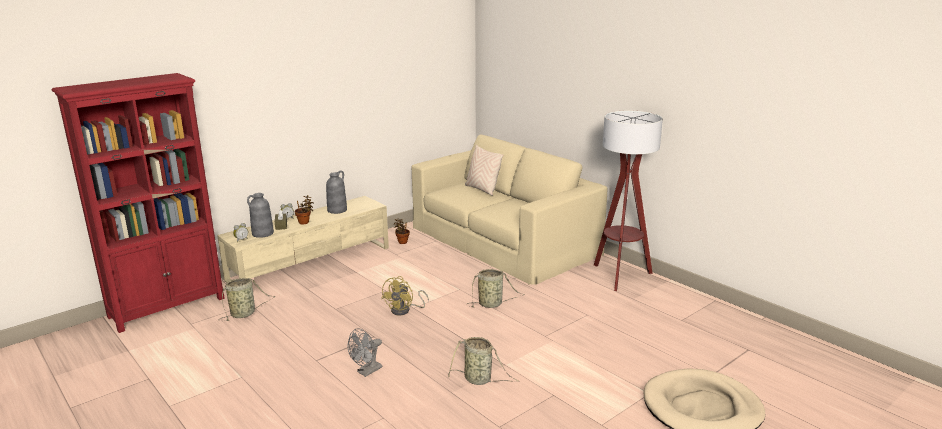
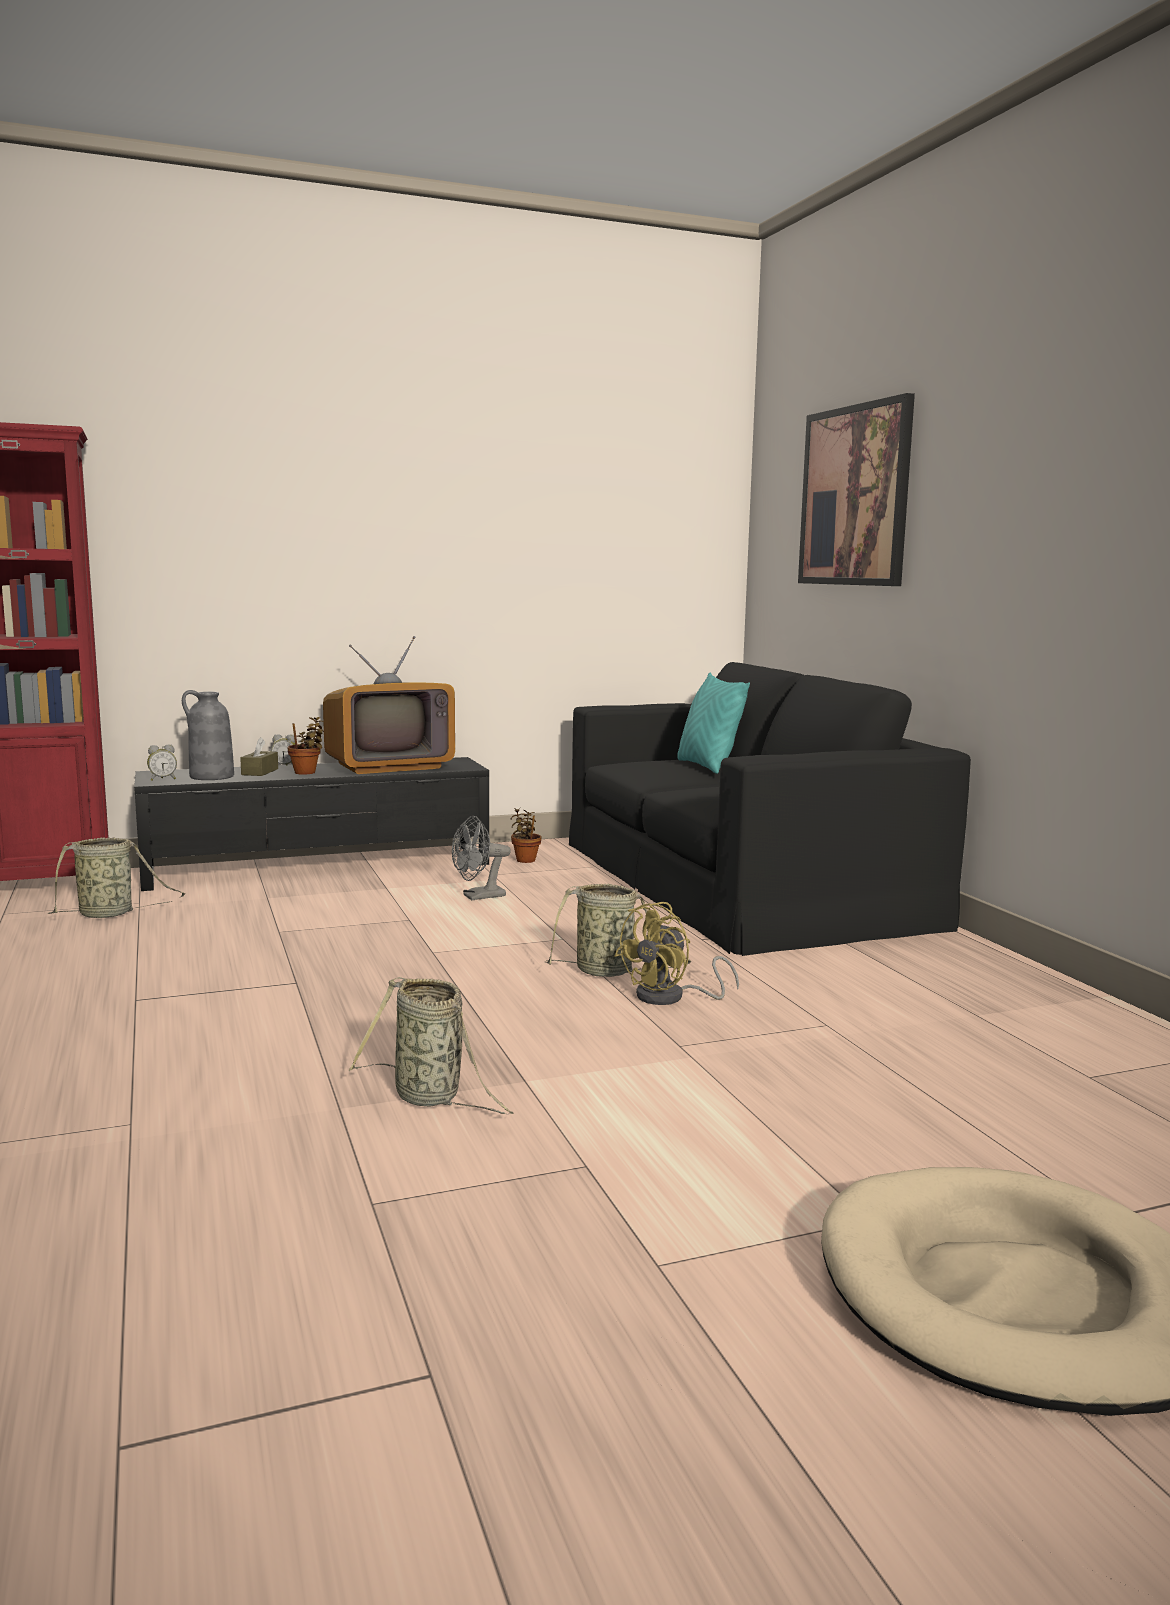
camera: 20 degrees right, 10 degrees down
beige tv stand [217,196,389,283] -> black tv stand [134,757,489,891]
grey vase [326,171,347,214] -> television [323,636,455,774]
grey fan [348,328,382,377] -> grey fan moved to [452,816,511,900]
yellow fan [381,276,429,315] -> yellow fan moved to [615,902,739,1005]
beige sofa [412,135,607,285] -> black sofa [569,662,971,956]
beige pillow [465,145,504,196] -> turquoise pillow [677,673,750,774]
floor lamp [594,110,663,291] -> none
none -> picture [798,393,915,586]

